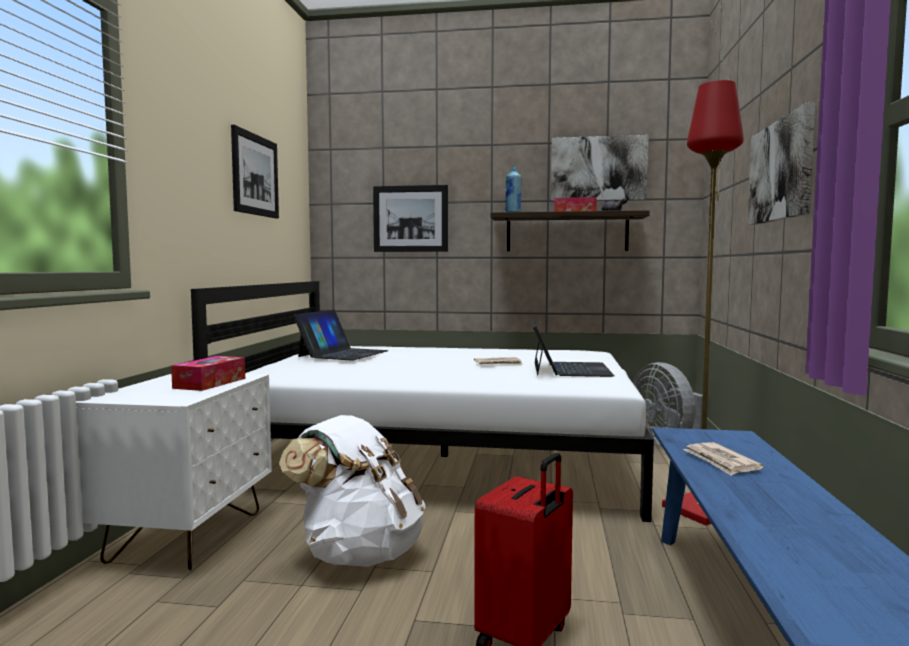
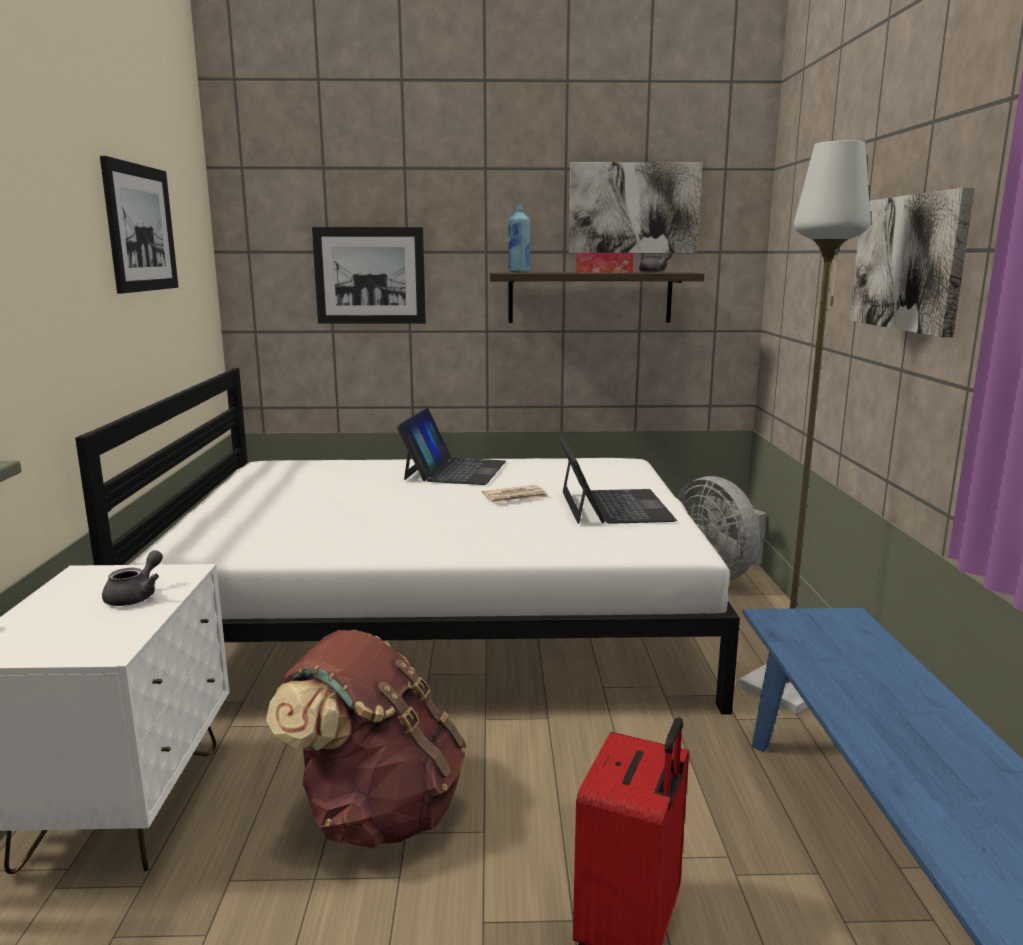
camera: 10 degrees left, 10 degrees up
tissue box [171,356,245,391] -> grey teapot [102,550,163,606]
white backpack [279,415,426,567] -> brown backpack [266,630,466,848]
laptop [294,310,388,361] -> laptop moved to [396,408,506,485]
red floor lamp [662,80,744,525] -> grey floor lamp [738,140,871,714]
newspaper [683,442,764,476] -> none

